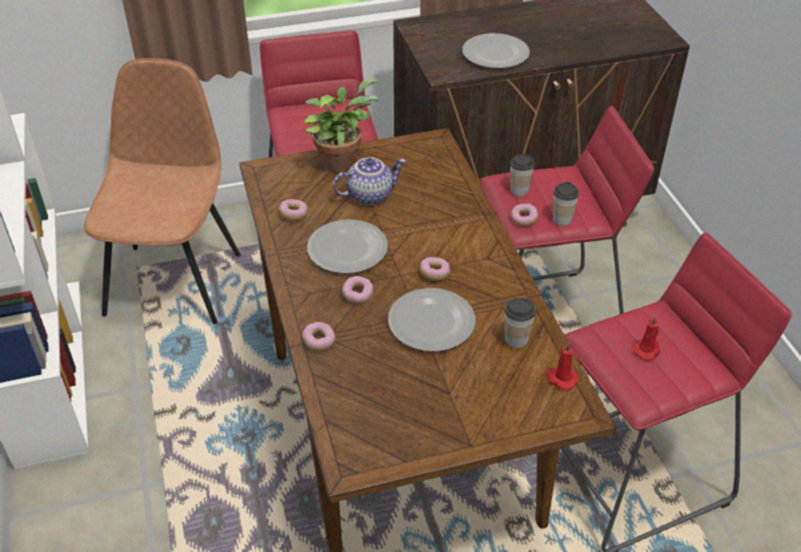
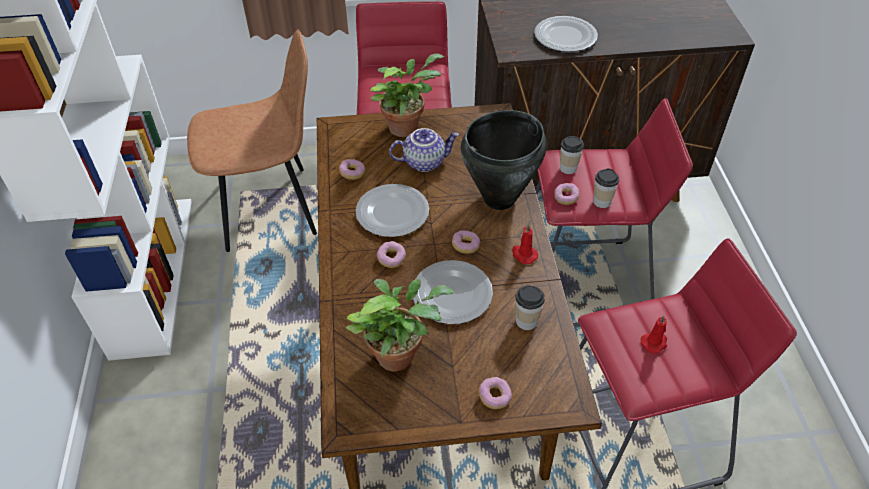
camera: 10 degrees right, 5 degrees up
brown chair [84,58,241,324] -> brown chair turned 60 degrees clockwise [187,29,317,252]
donut [302,322,336,351] -> donut moved to [479,377,512,409]
red candle [545,342,578,390] -> red candle moved to [512,224,538,264]
none -> potted plant [345,279,455,371]
none -> black cooking pot [461,110,547,210]

